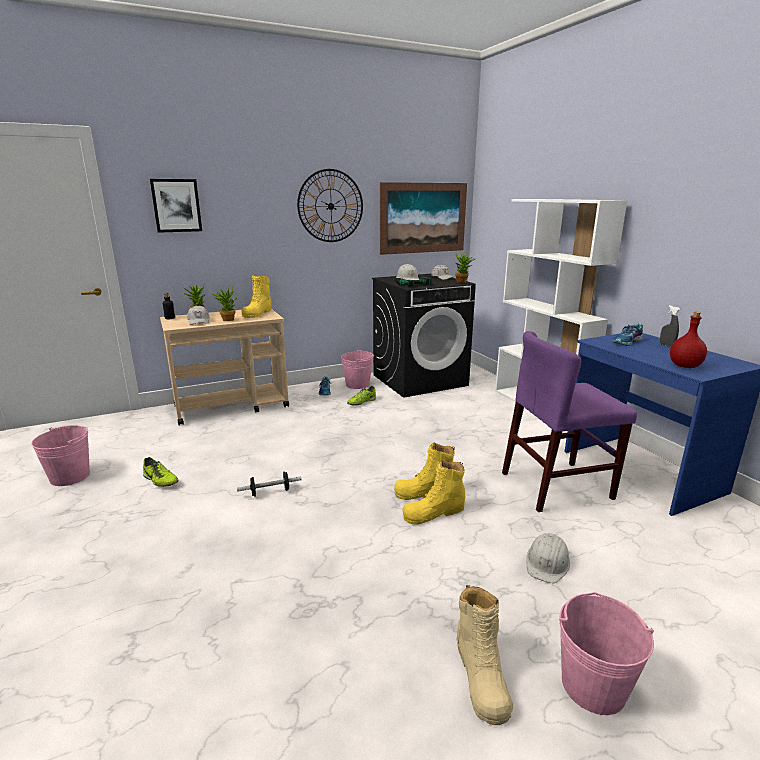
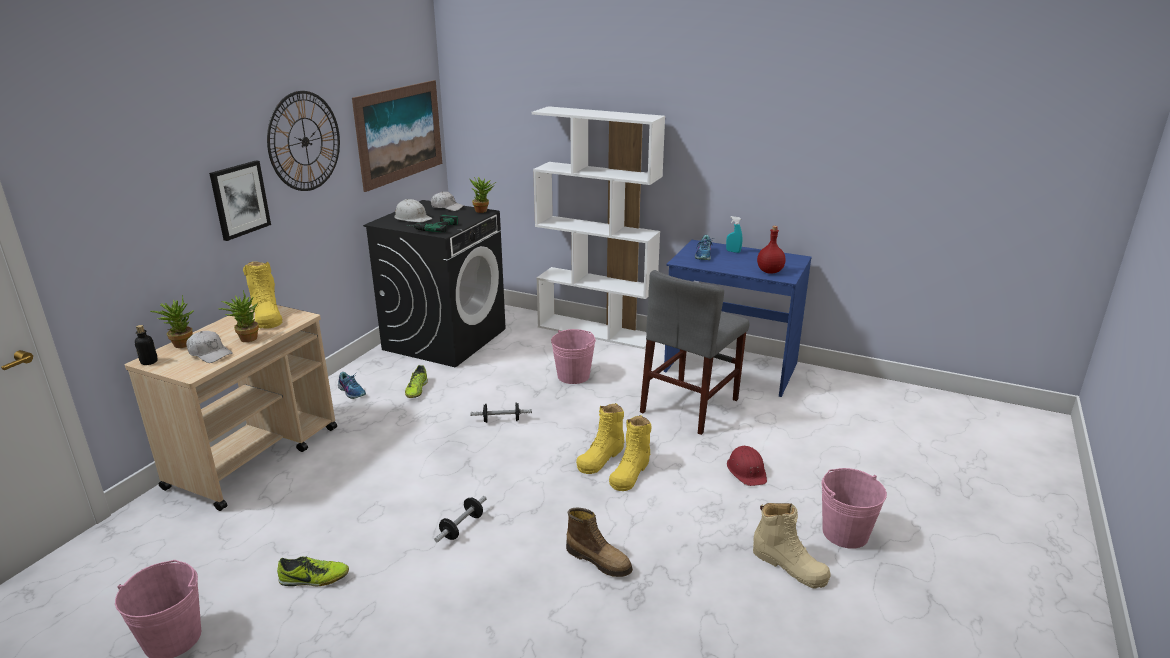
camera: 40 degrees left, 5 degrees up
picture [150,179,202,233] -> picture moved to [209,161,271,241]
pink bucket [341,350,374,389] -> pink bucket moved to [551,329,596,384]
purple chair [502,331,637,512] -> grey chair [640,270,749,435]
white hard hat [526,533,570,583] -> red hard hat [727,446,767,486]
grey spray bottle [660,305,681,347] -> turquoise spray bottle [726,216,742,253]
none -> dumbbell [470,402,532,423]
none -> boot [566,508,633,577]

